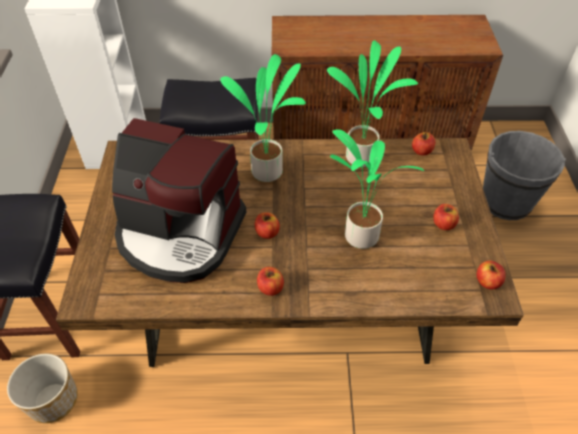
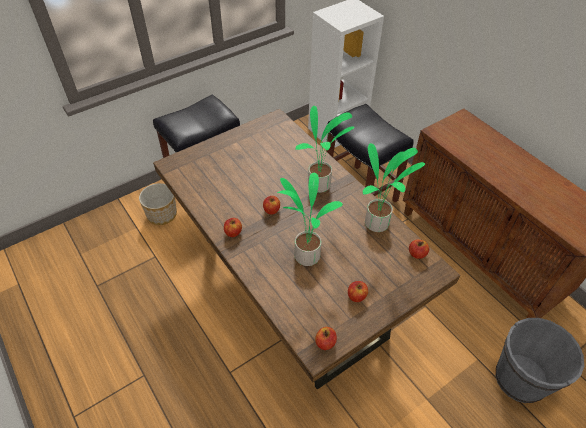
camera: 55 degrees right, 0 degrees up
coffee machine [112,118,247,283] -> none

